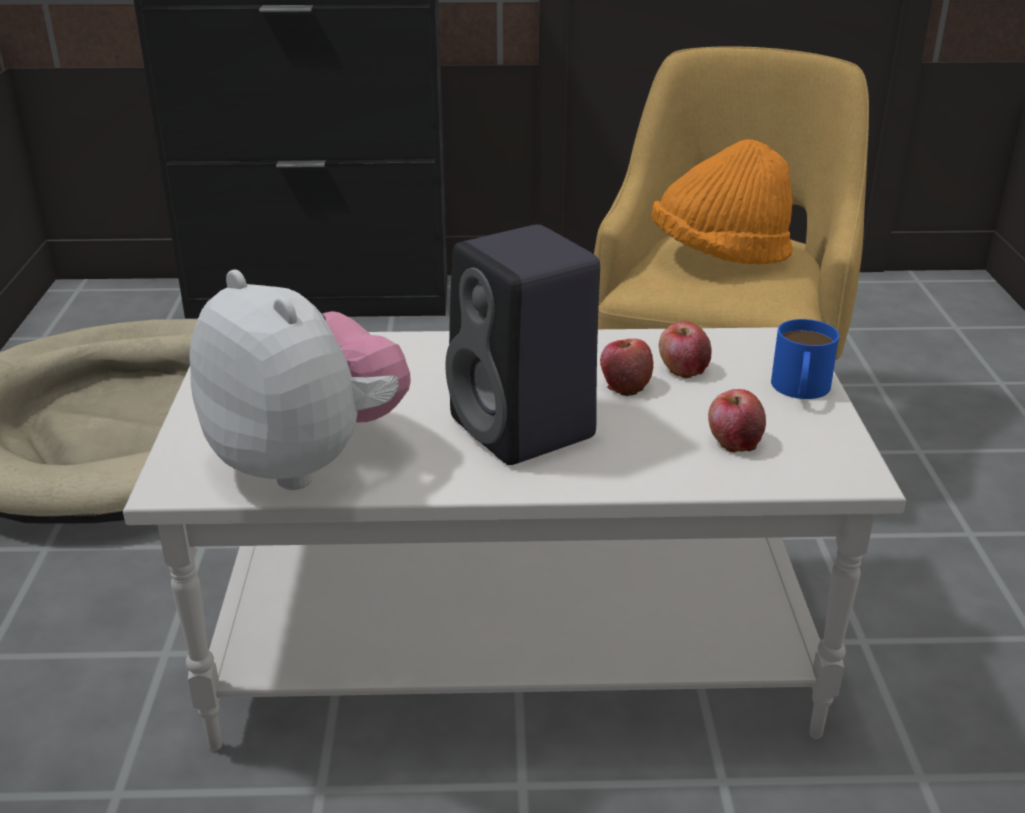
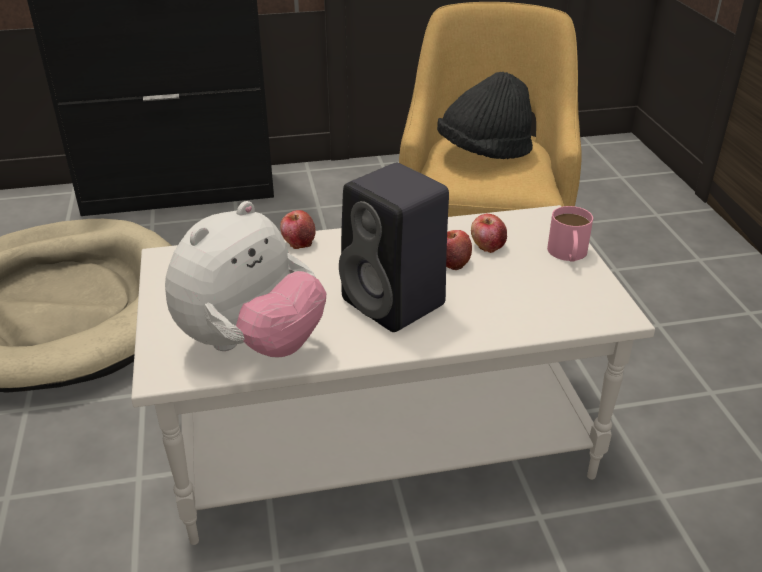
camera: 10 degrees left, 5 degrees up
plush toy [189,269,411,490] -> plush toy turned 90 degrees clockwise [165,201,326,358]
orange hat [651,139,793,265] -> black hat [437,72,533,159]
apple [708,389,766,452] -> apple moved to [280,210,316,249]
blue mug [771,319,839,399] -> pink mug [547,206,593,262]

